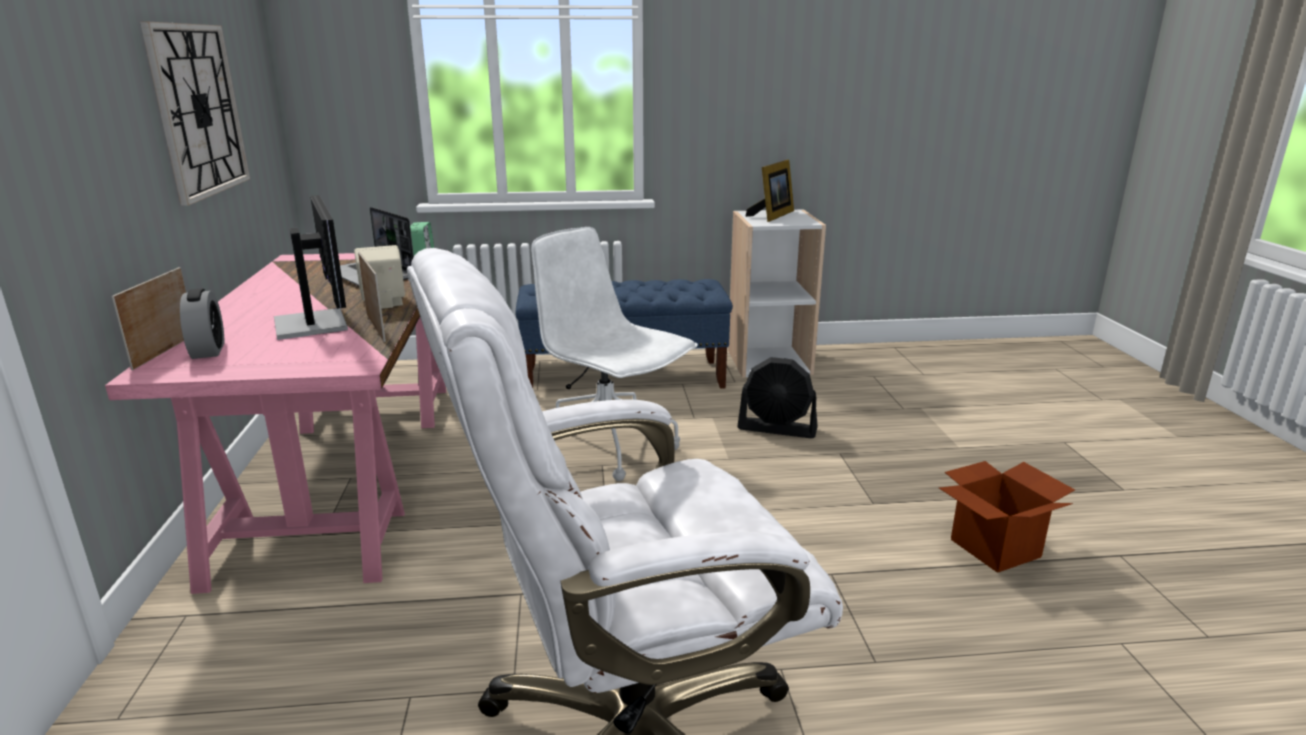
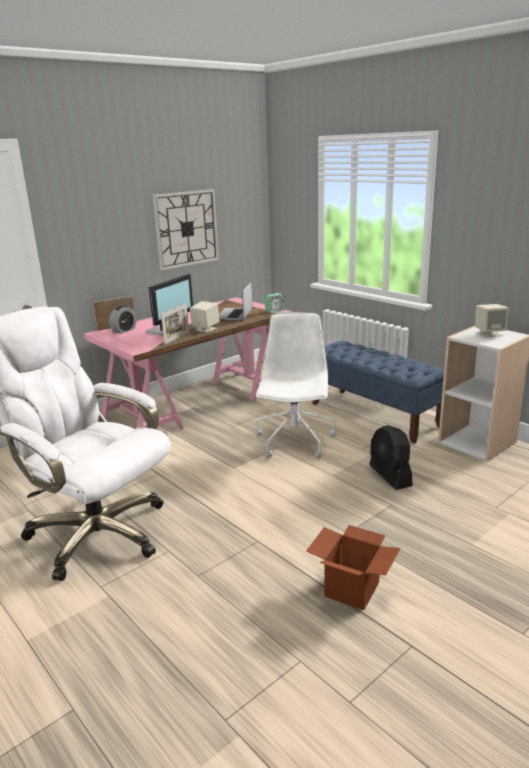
camera: 55 degrees right, 0 degrees up
picture frame [746,160,794,222] -> beige speaker [475,304,509,337]

